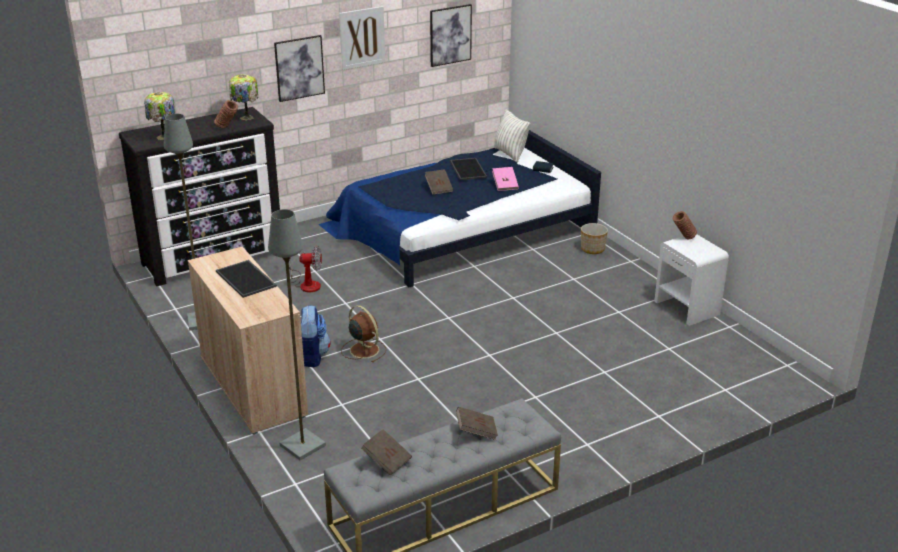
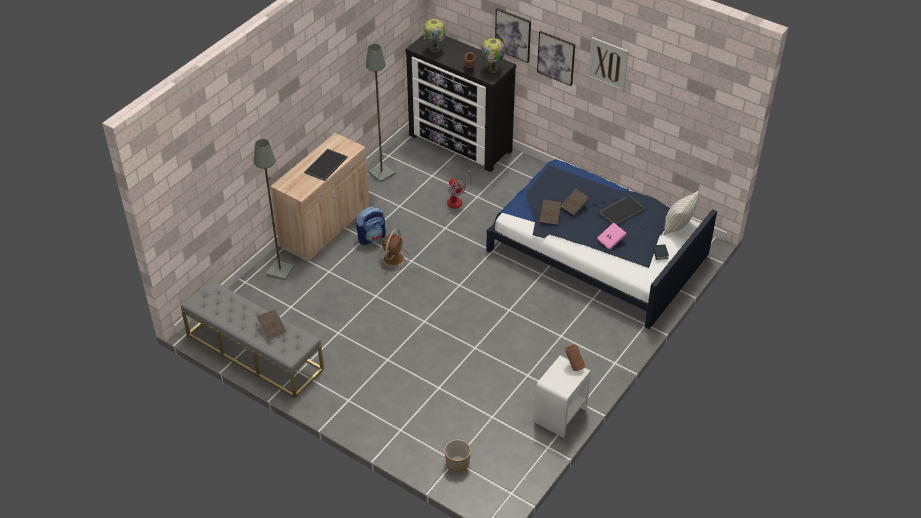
camera: 65 degrees right, 15 degrees up
brown book [361,429,412,476] -> brown book moved to [540,200,562,225]
picture [430,4,472,67] -> picture moved to [495,8,531,63]
planter [581,223,608,254] -> planter moved to [444,439,471,472]

